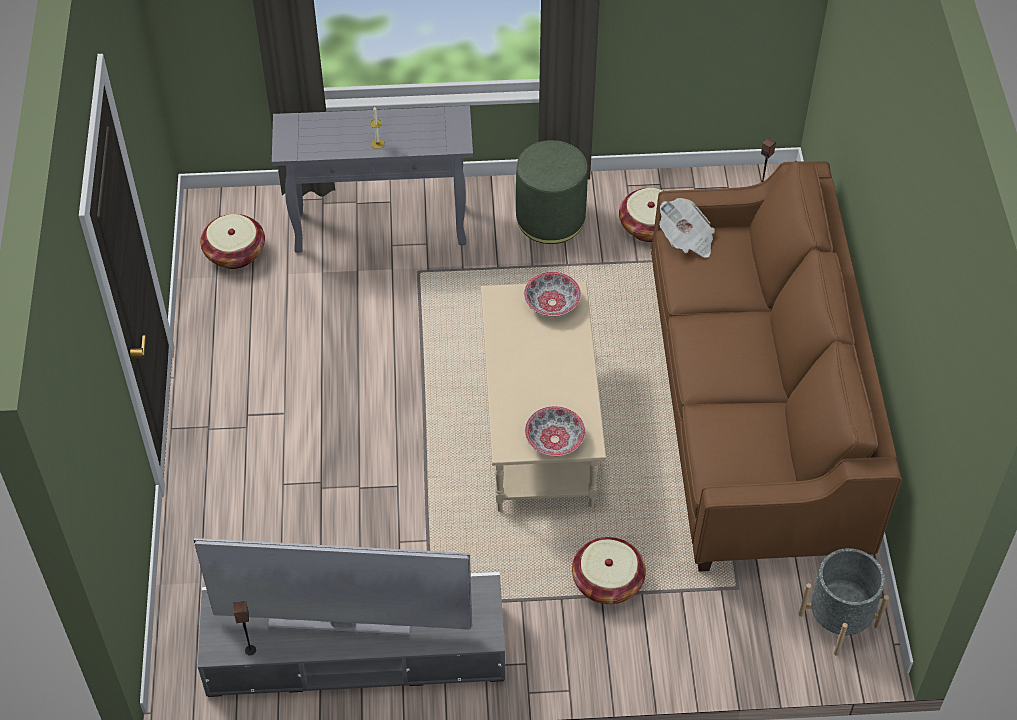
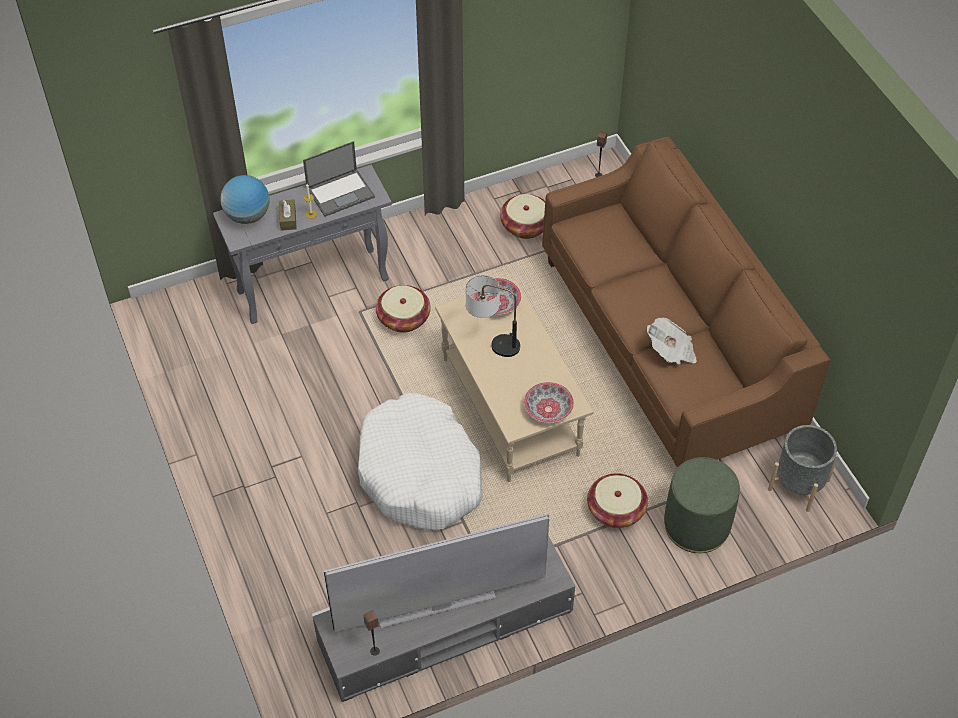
camera: 20 degrees left, 0 degrees up
basket [200,214,265,269] -> basket moved to [376,285,431,333]
green ottoman [516,140,588,244] -> green ottoman moved to [664,457,740,553]
newspaper [659,198,715,258] -> newspaper moved to [647,318,697,365]
none -> globe [220,175,270,224]
none -> brown tissue box [279,200,297,231]
none -> laptop [303,141,375,217]
none -> white dog bed [358,393,483,530]
none -> table lamp [466,275,520,357]

